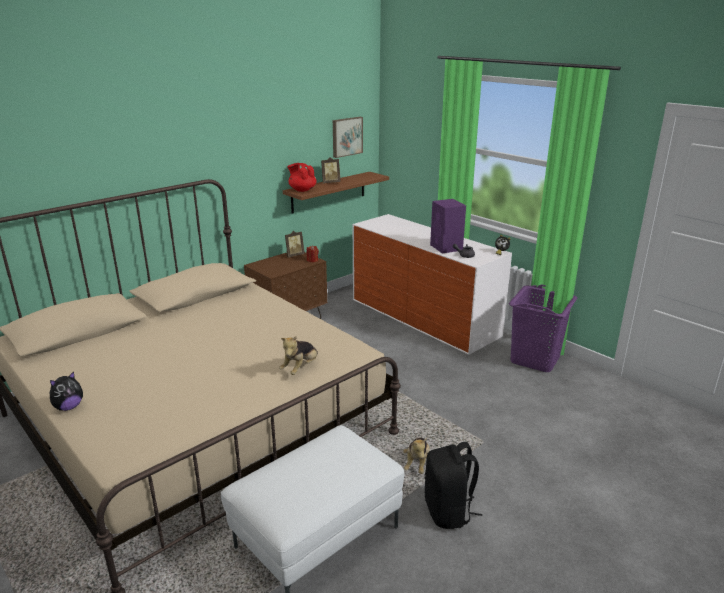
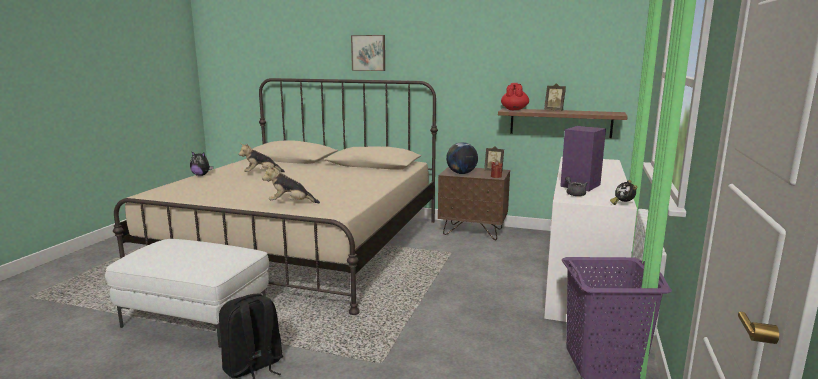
camera: 60 degrees right, 10 degrees down
picture [333,117,363,158] -> picture moved to [351,35,385,71]
plush toy [403,438,430,474] -> plush toy moved to [238,143,285,172]
none -> globe [446,142,478,174]

